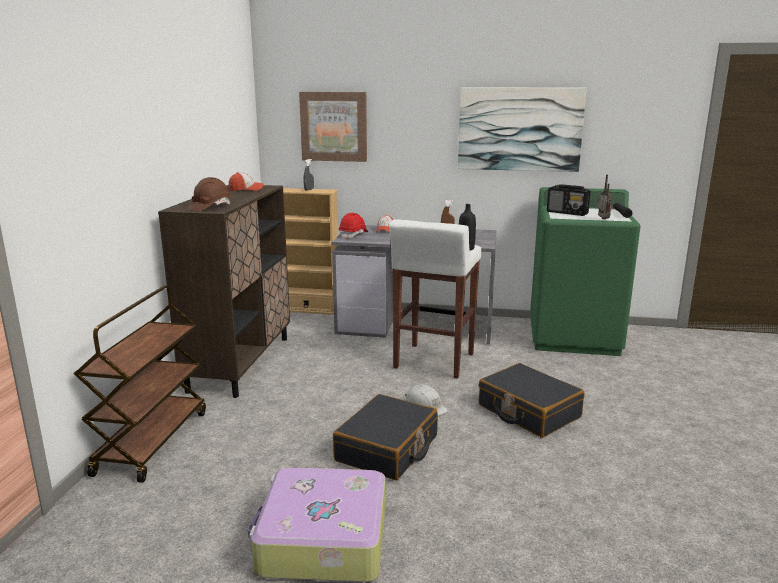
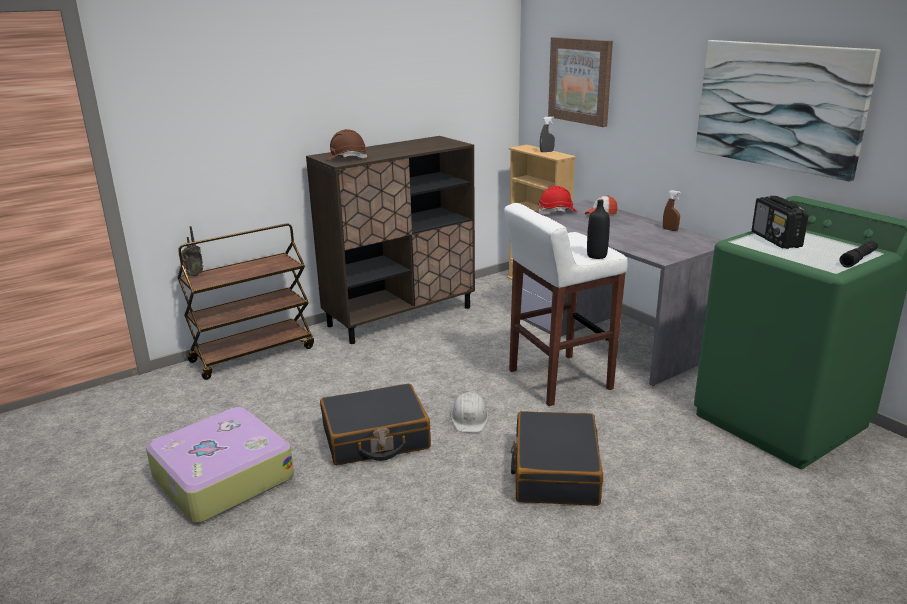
camera: 45 degrees right, 5 degrees up
cap [229,172,264,191] -> none
radio [597,175,613,220] -> radio moved to [181,226,204,277]

